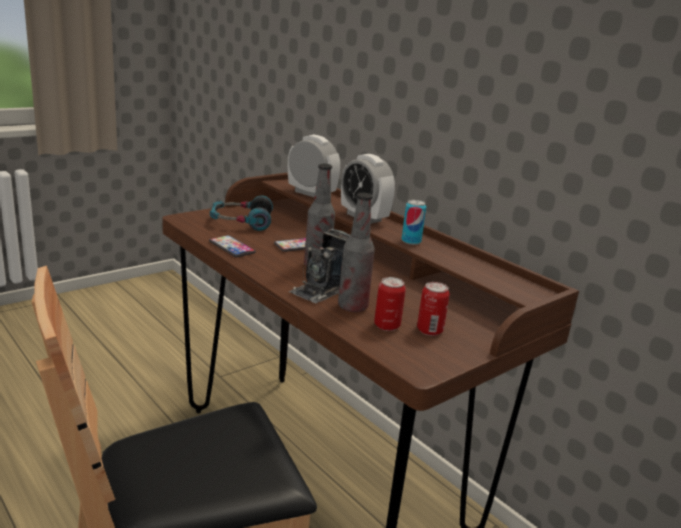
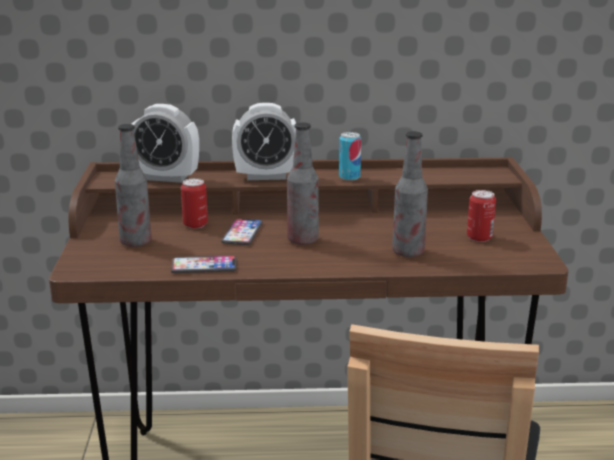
camera: 50 degrees left, 0 degrees up
headphones [210,195,273,231] -> bottle [115,124,152,247]
alarm clock [288,135,340,197] -> alarm clock turned 150 degrees counterclockwise [131,104,199,183]
camera [289,229,350,303] -> none
can [374,277,406,331] -> can moved to [181,178,208,229]

